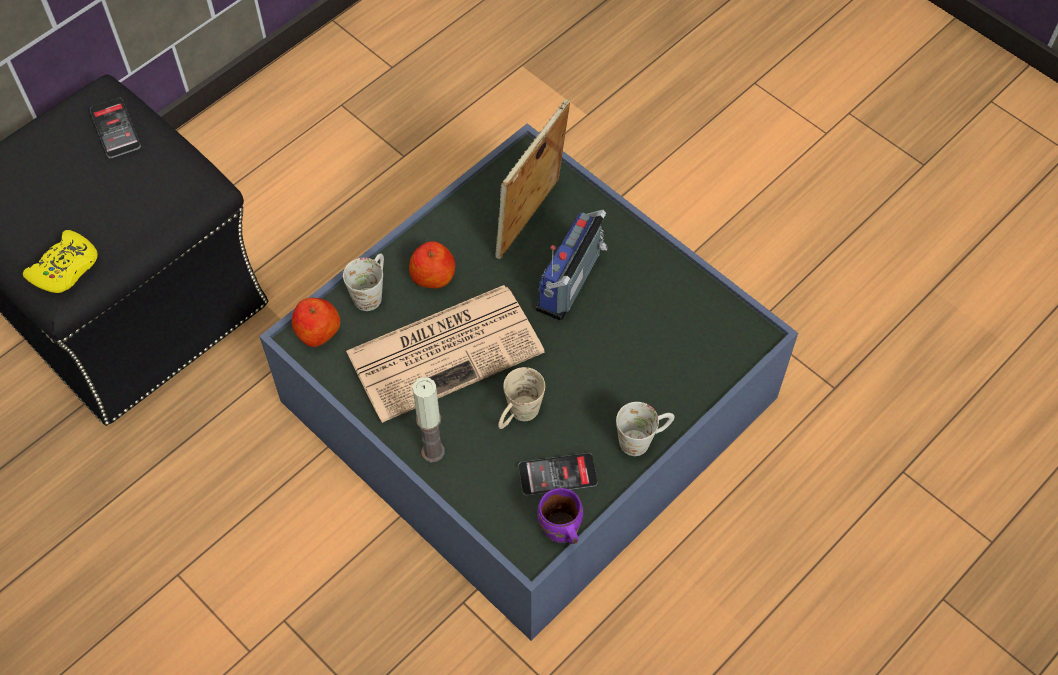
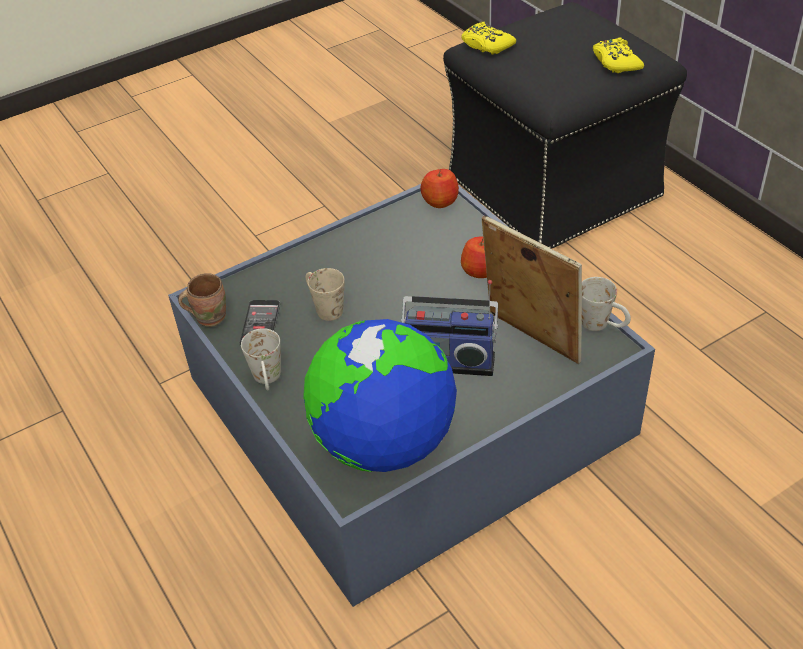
camera: 105 degrees right, 15 degrees down
phone [90,98,141,158] -> yellow game controller [593,37,644,73]
white mug [343,254,384,311] -> white mug moved to [581,277,631,331]
newspaper [346,285,545,423] -> none
candle [413,377,445,462] -> none
radio [536,209,608,321] -> radio turned 150 degrees clockwise [401,280,498,376]
purple mug [537,488,583,544] -> brown mug [178,273,226,327]
none -> globe [303,319,457,472]

